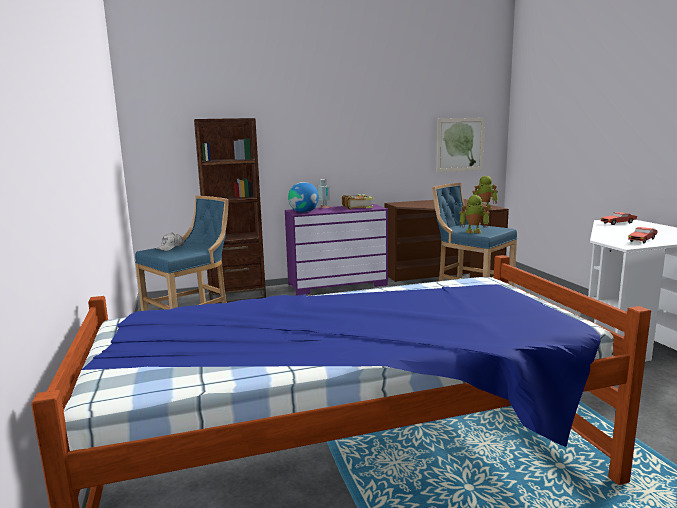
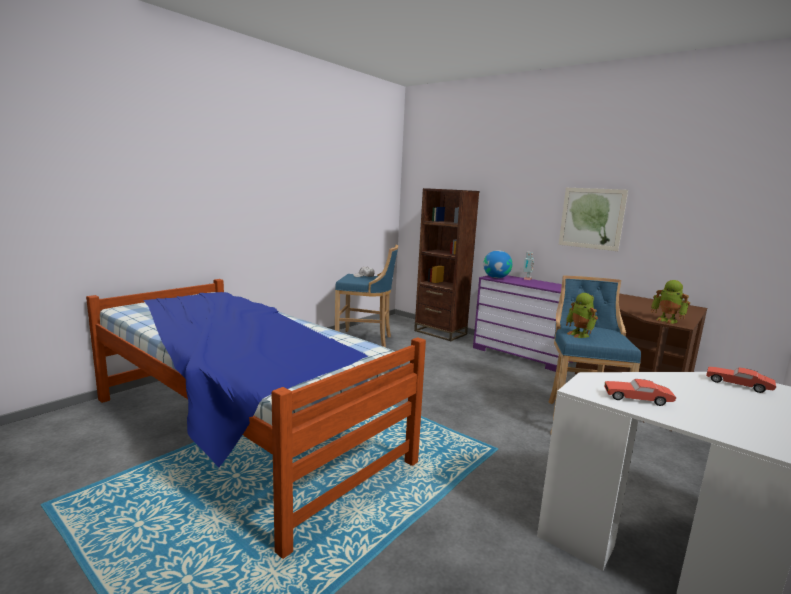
camera: 55 degrees right, 0 degrees up
book [342,194,374,209] -> none
picture [437,118,485,172] -> picture moved to [559,188,628,251]

